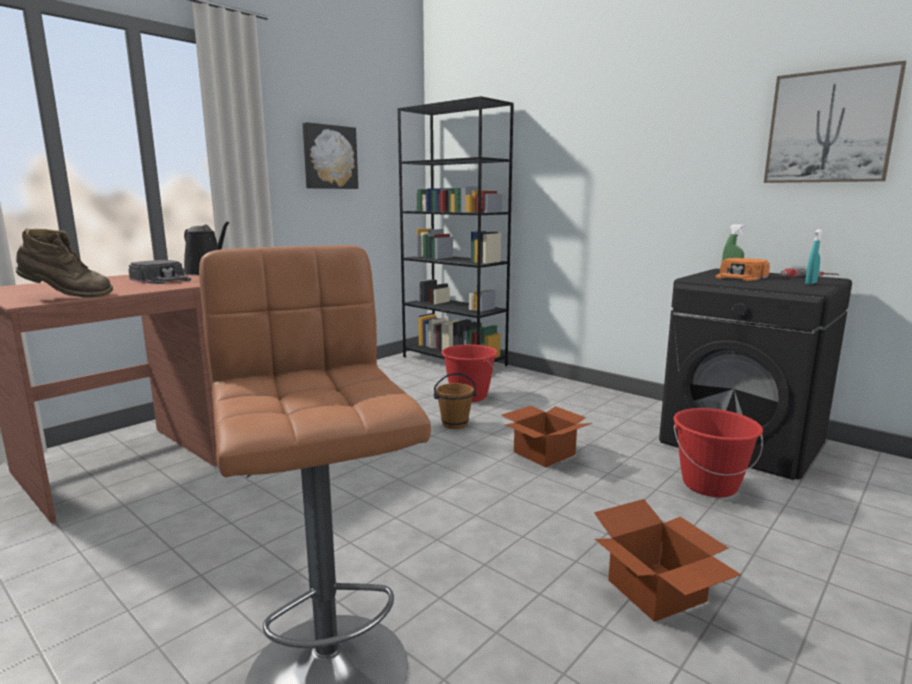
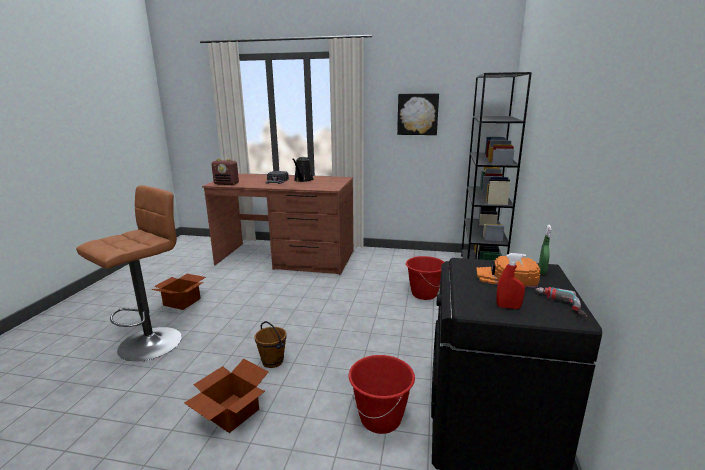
camera: 60 degrees right, 5 degrees up
brown boot [16,228,113,298] -> radio [211,159,239,185]
brown bucket [433,373,477,429] -> brown bucket moved to [254,321,287,368]
cardboard box [501,406,592,467] -> cardboard box moved to [151,274,206,310]
picture [764,61,906,183] -> none
turquoise spray bottle [805,229,823,285] -> red spray bottle [496,253,526,309]

